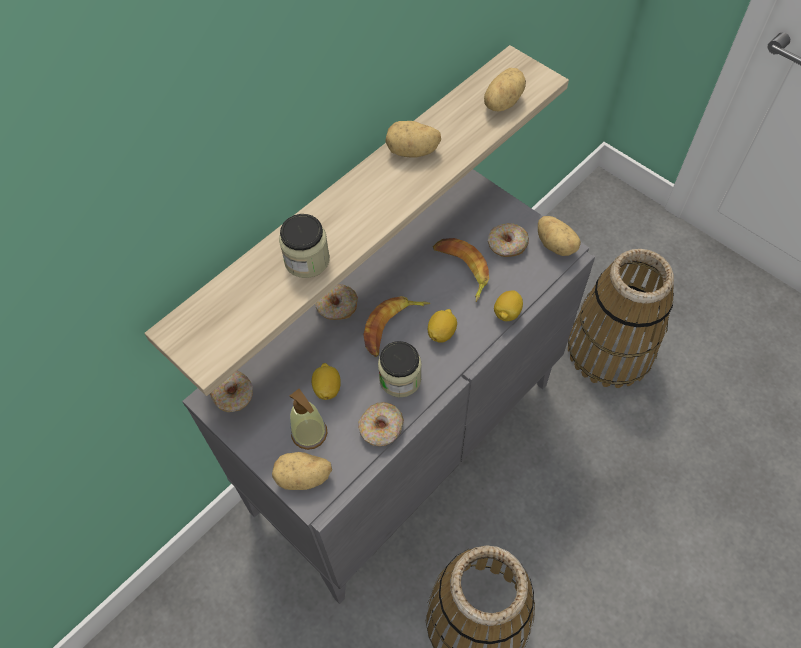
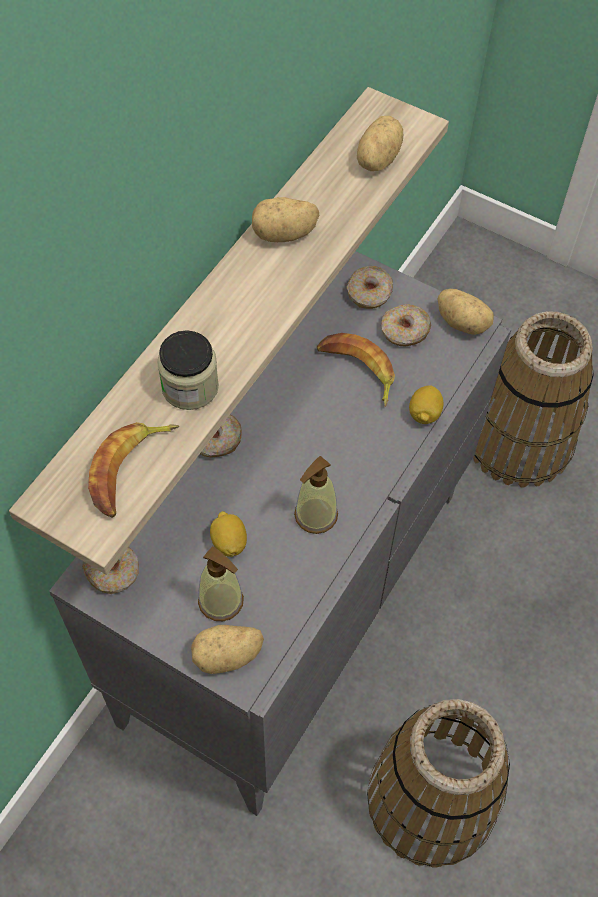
camera: 15 degrees left, 0 degrees up
donut [359,402,404,446] -> donut moved to [347,266,393,309]
banana [363,296,430,357] -> banana moved to [88,422,180,518]
jar [378,341,422,397] -> soap dispenser [294,456,338,534]
lemon [428,309,457,343] -> none

